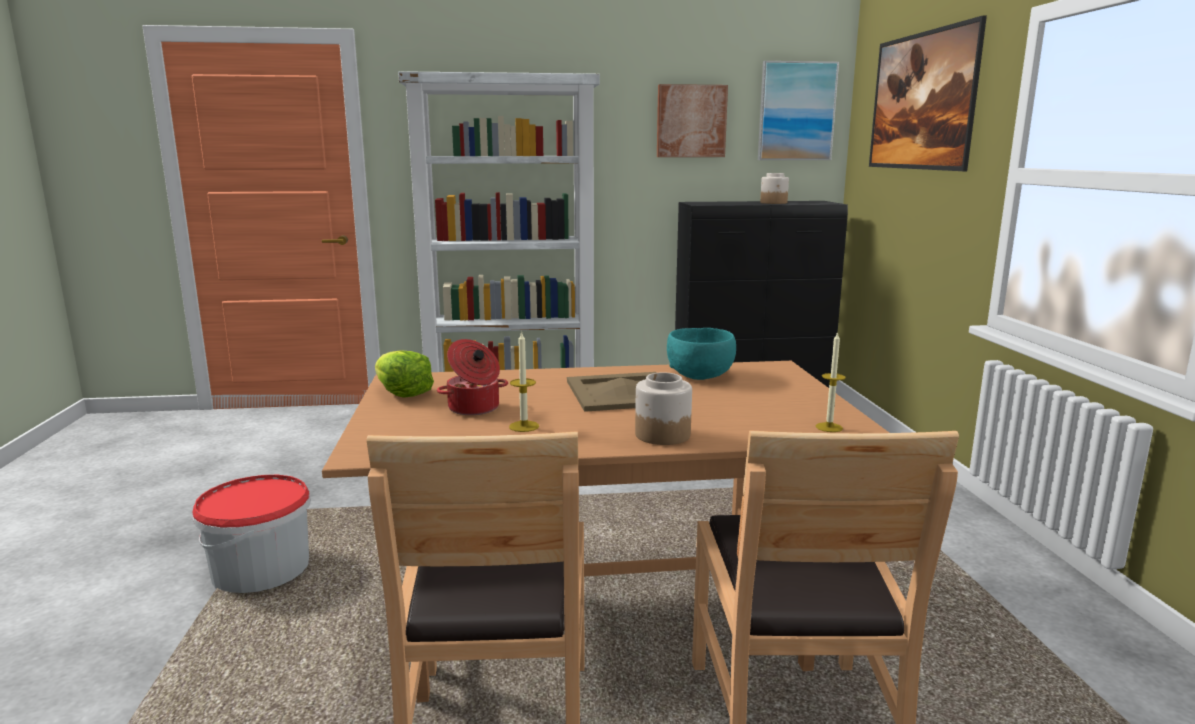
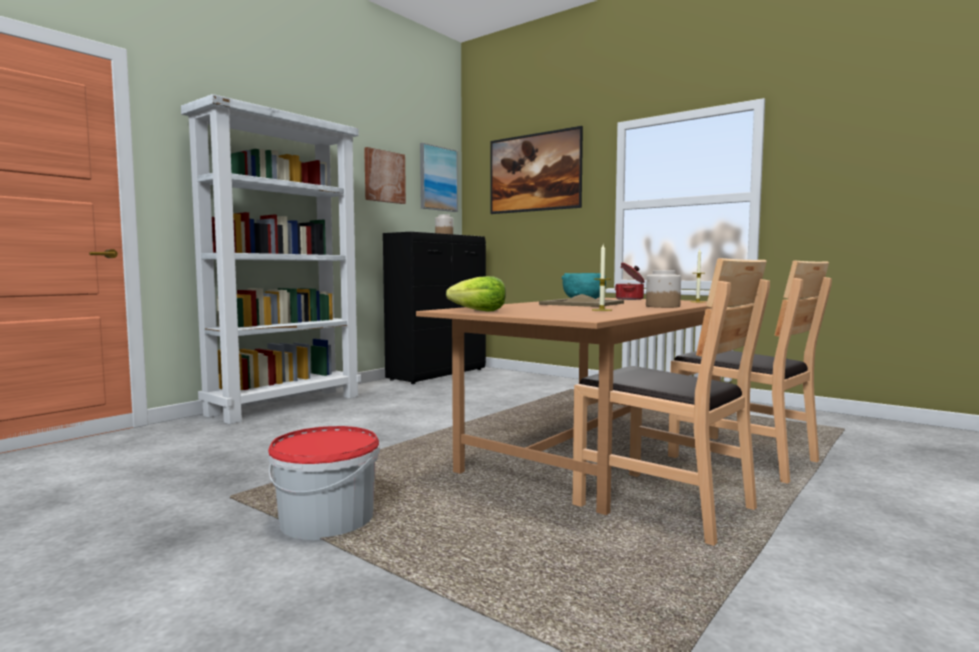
camera: 45 degrees left, 10 degrees down
cooking pot [437,339,508,415] -> cooking pot moved to [615,263,645,300]

